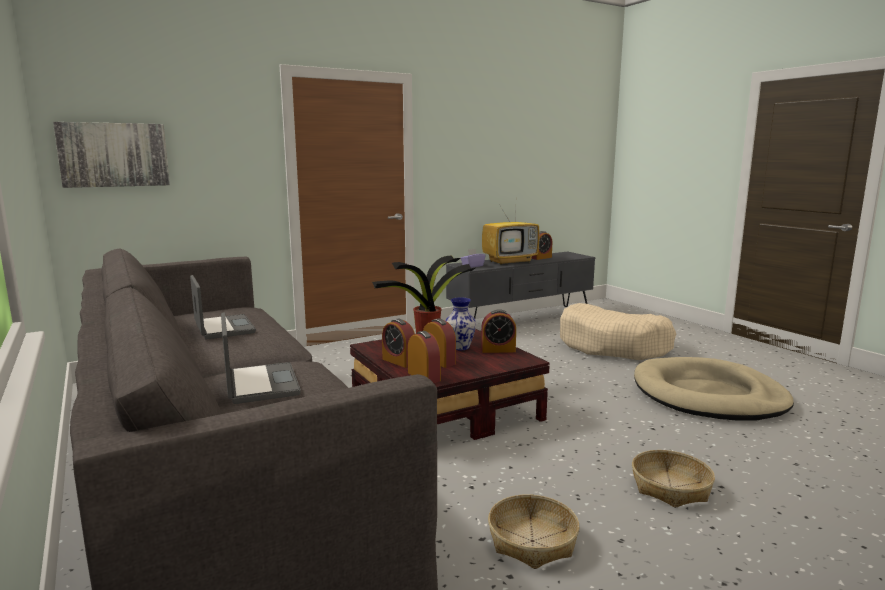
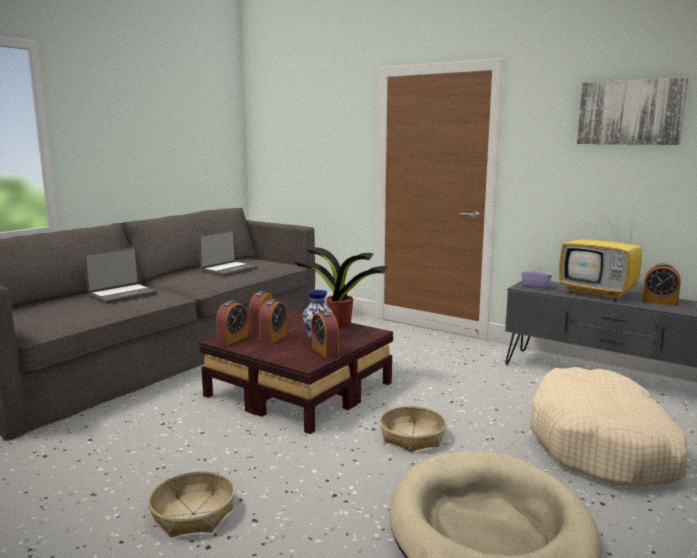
camera: 65 degrees right, 0 degrees up
picture [53,122,170,188] -> picture moved to [577,78,688,145]
basket [488,494,580,569] -> basket moved to [380,406,447,452]

